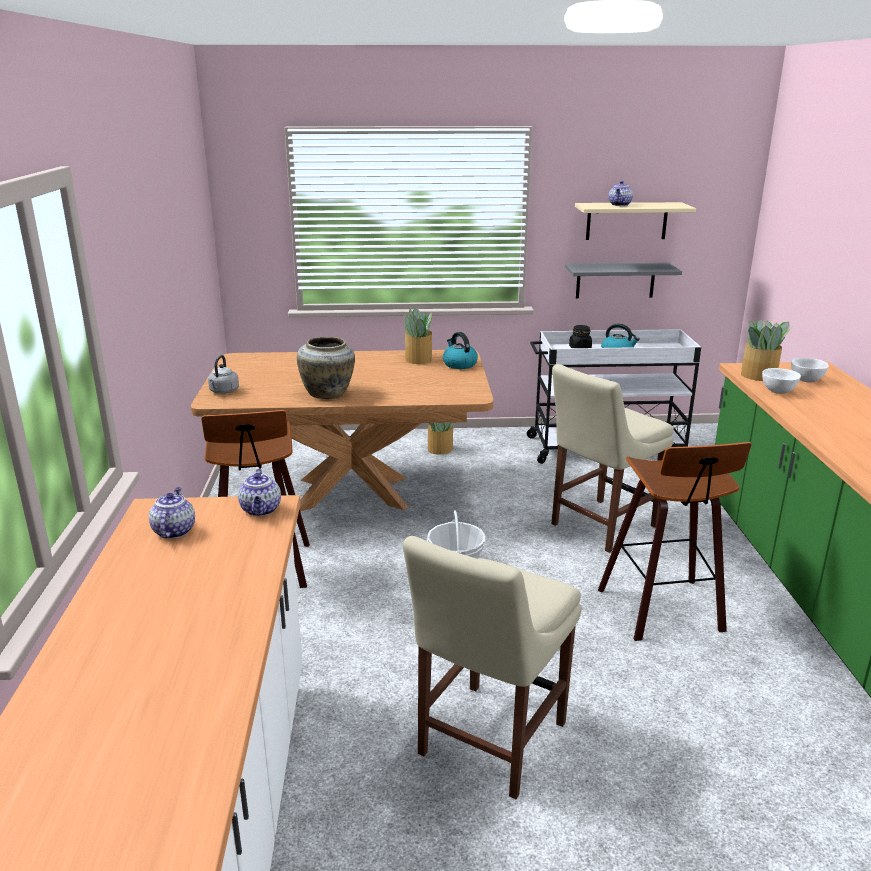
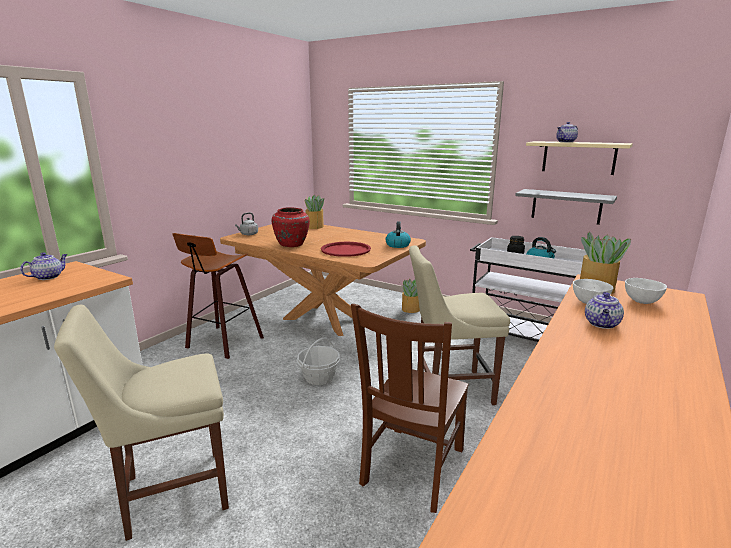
camera: 35 degrees right, 5 degrees down
teapot [238,469,281,516] -> teapot moved to [585,292,624,329]
beige vase [297,337,355,399] -> red vase [272,207,310,247]
potted plant [402,308,432,364] -> potted plant moved to [305,195,324,229]
stool [598,442,752,641] -> brown chair [351,304,469,513]
none -> red tray [321,242,371,257]

